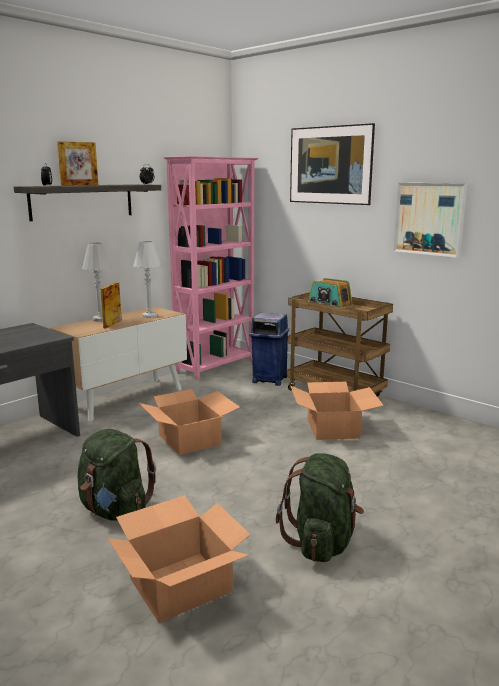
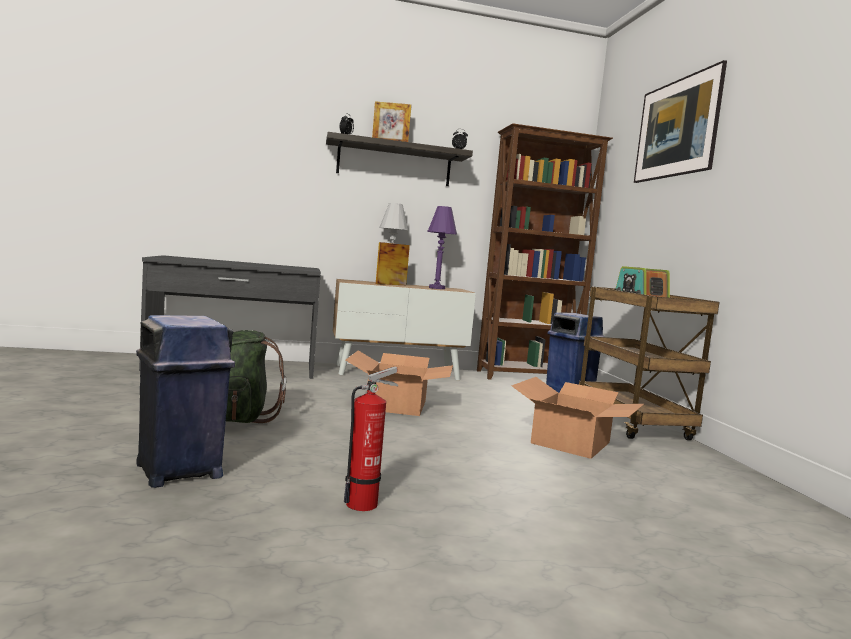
camera: 35 degrees right, 10 degrees down
cardboard box [107,495,251,623] -> blue trash can [136,315,235,488]
white table lamp [133,241,161,318] -> purple table lamp [427,206,457,289]
pink bookcase [164,156,258,380] -> brown bookcase [477,123,613,380]
green backpack [276,453,364,562] -> fire extinguisher [344,367,398,511]
picture [394,183,467,258] -> none

